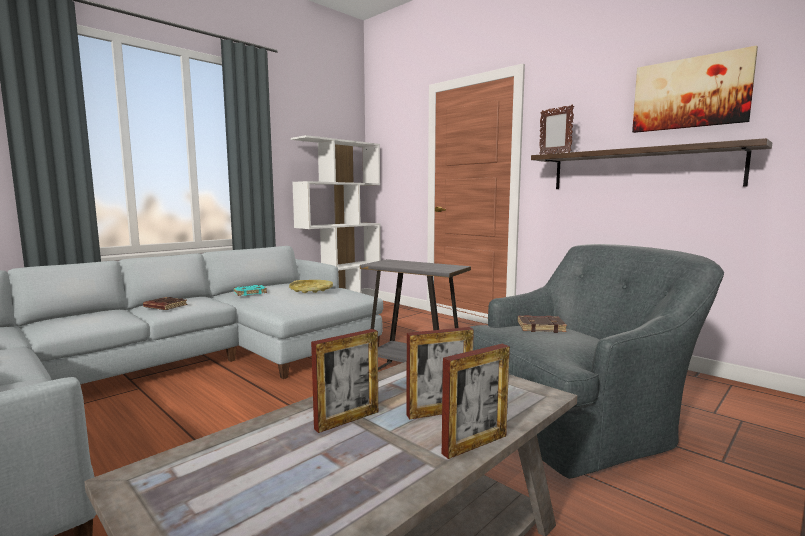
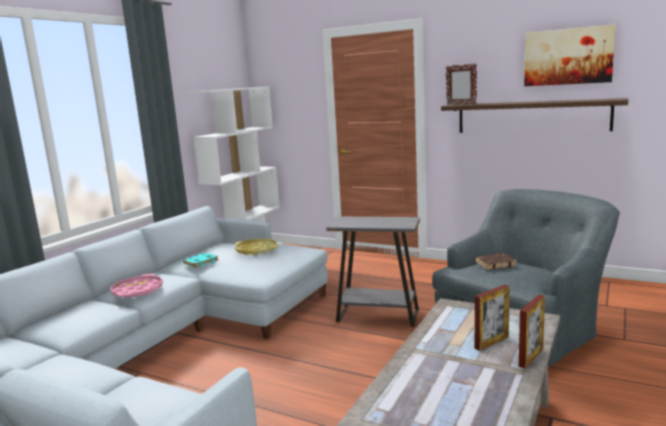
camera: 15 degrees left, 5 degrees up
brown book [143,297,188,310] -> pink tray [111,274,163,297]
picture frame [311,329,378,433] -> none

